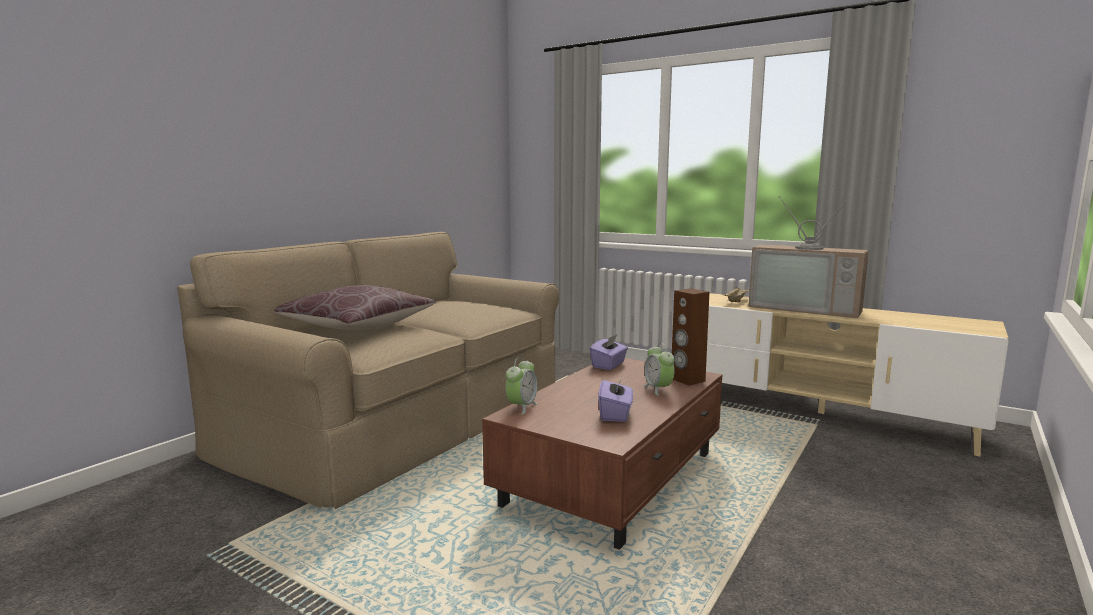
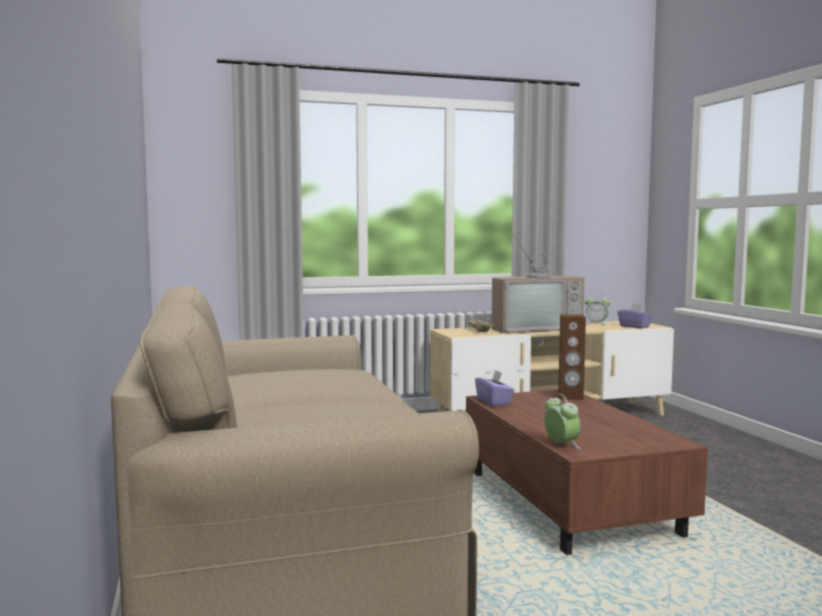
camera: 50 degrees left, 5 degrees down
brown pillow [274,285,436,330] -> none
purple tissue box [598,375,633,422] -> purple tissue box moved to [618,303,653,329]
alarm clock [643,343,675,396] -> alarm clock moved to [585,294,610,325]

